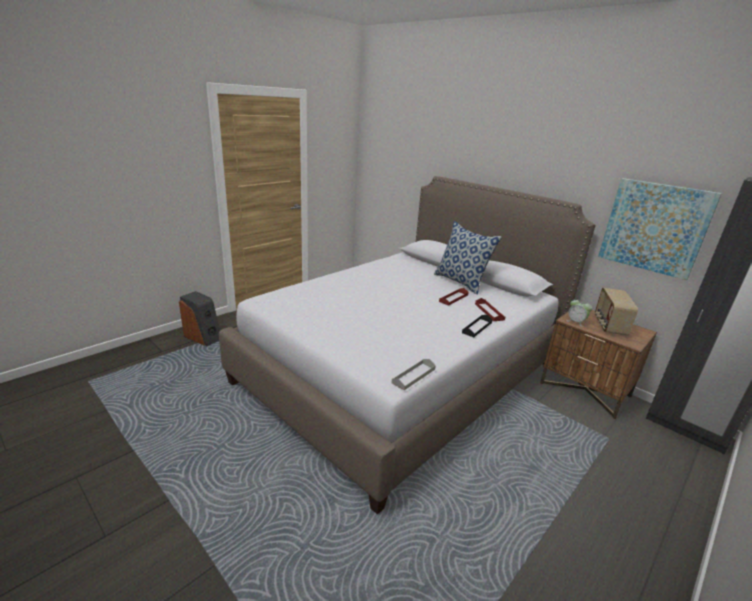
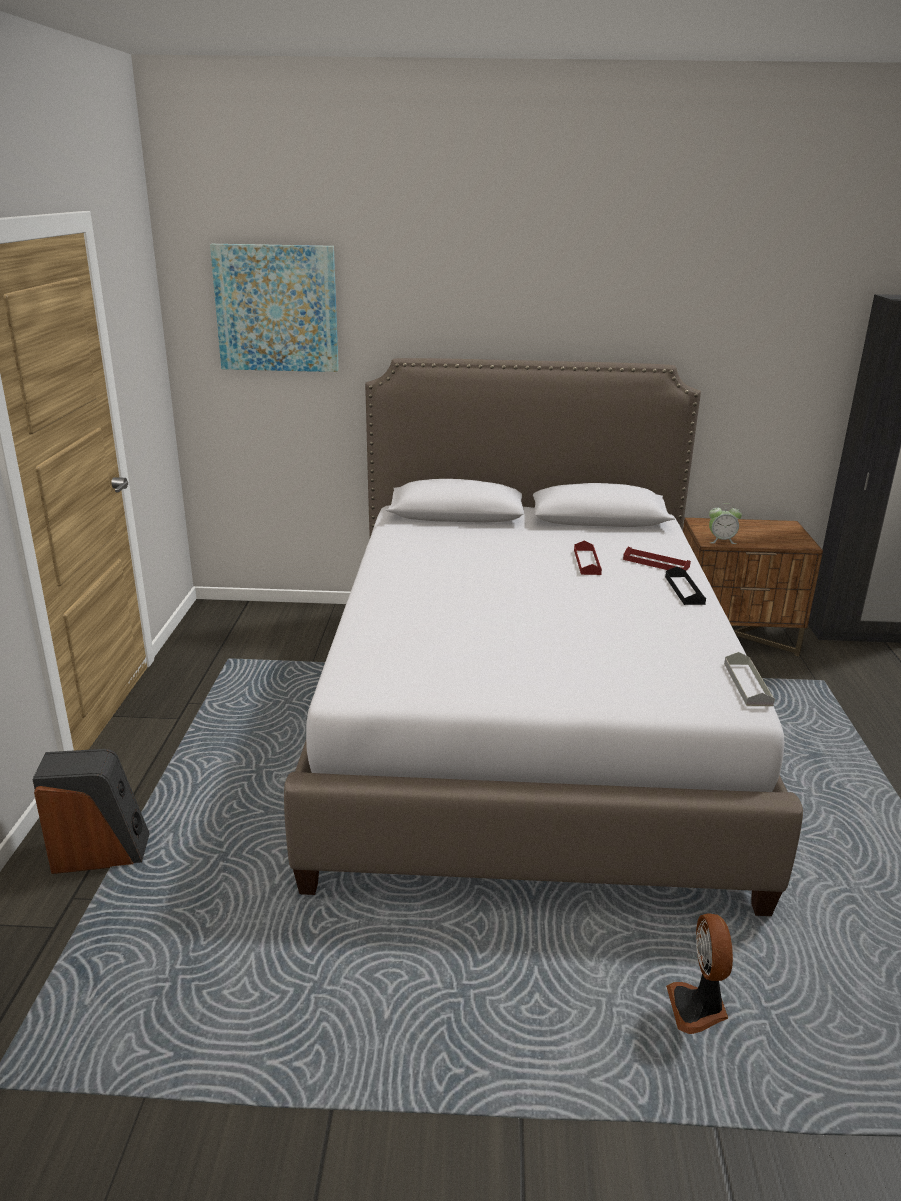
camera: 40 degrees left, 0 degrees up
pillow [434,221,502,295] -> none
radio [595,288,638,336] -> none
picture [598,178,722,280] -> picture moved to [210,244,339,372]
none -> fan [666,913,733,1034]

